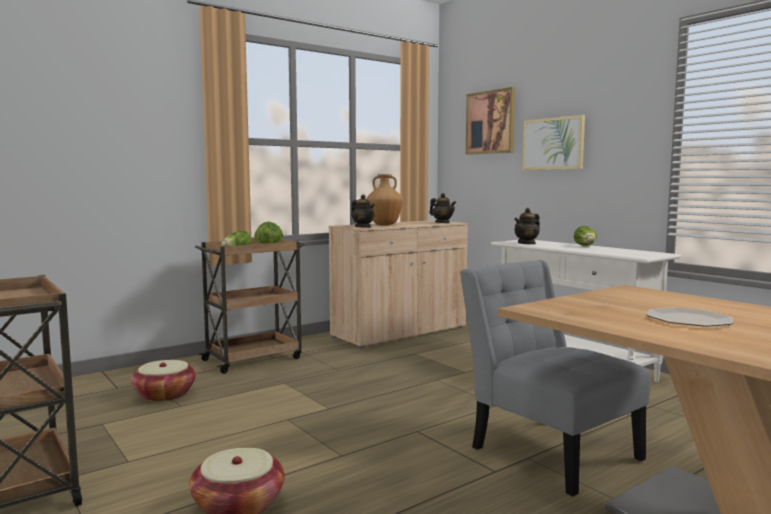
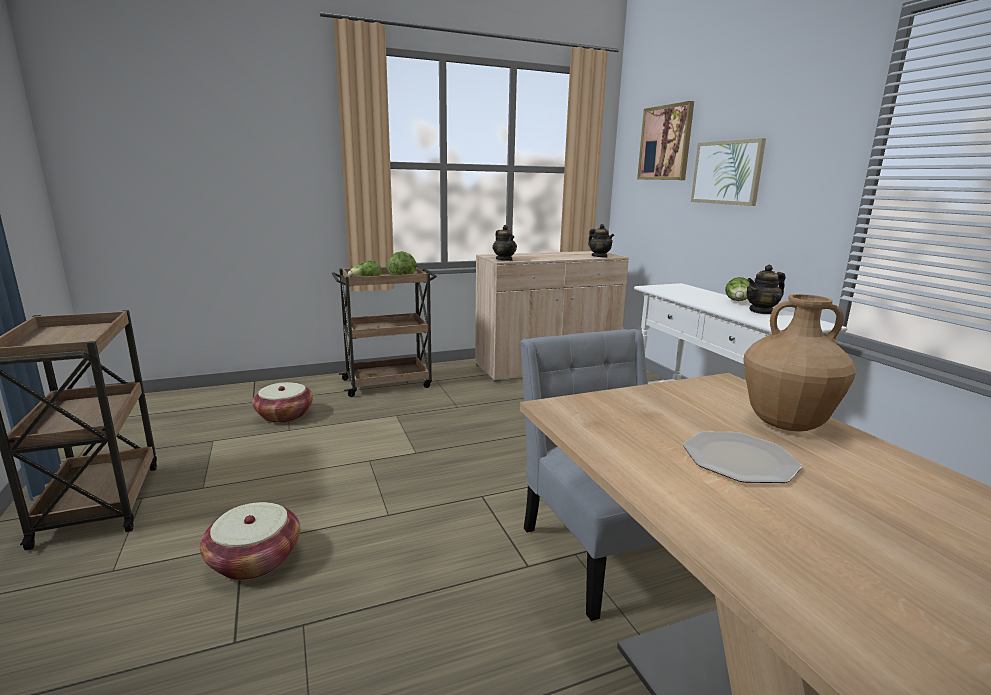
camera: 15 degrees right, 10 degrees up
brown vase [366,174,403,226] -> brown vase moved to [743,294,856,432]
teapot [514,208,540,244] -> teapot moved to [746,265,786,314]

